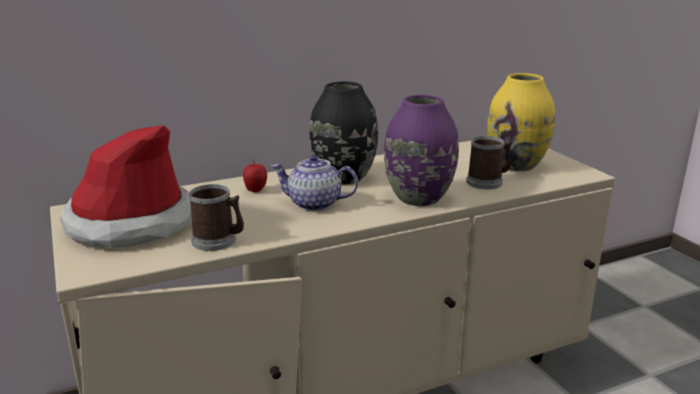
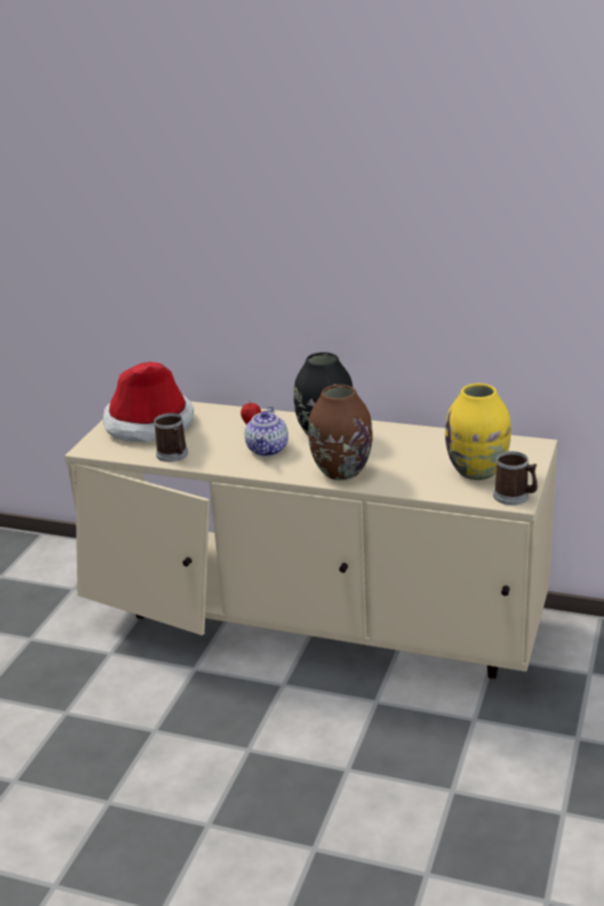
camera: 45 degrees right, 5 degrees up
teapot [271,154,358,211] -> teapot turned 135 degrees counterclockwise [245,406,288,456]
purple vase [384,95,459,206] -> brown vase [308,385,373,480]
mug [466,136,512,189] -> mug moved to [493,451,538,505]

